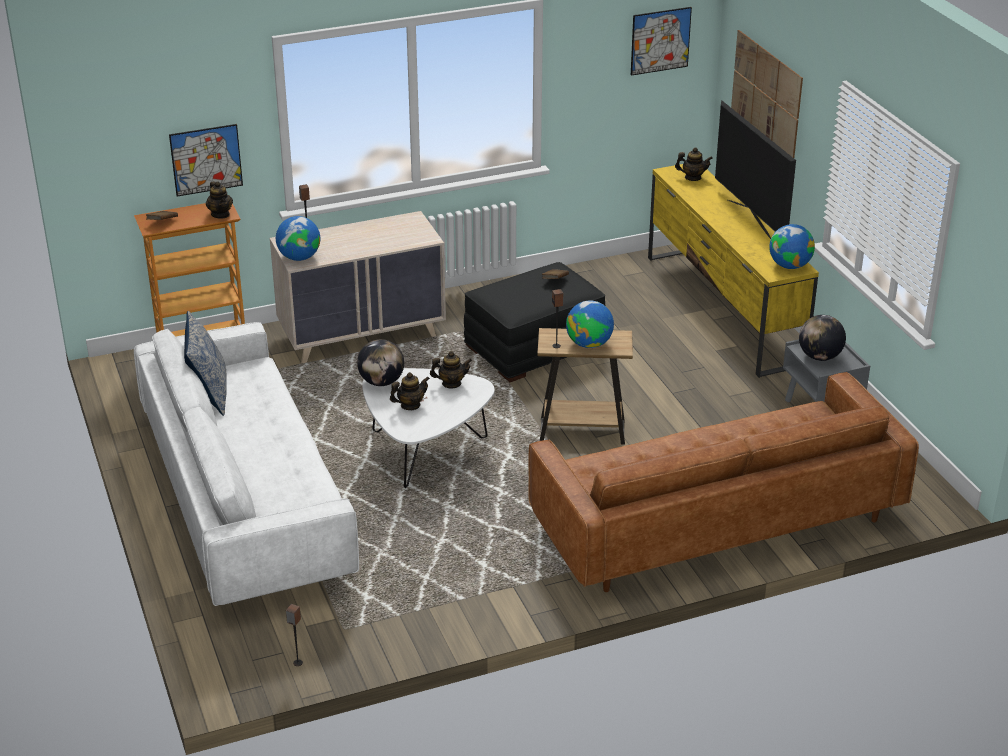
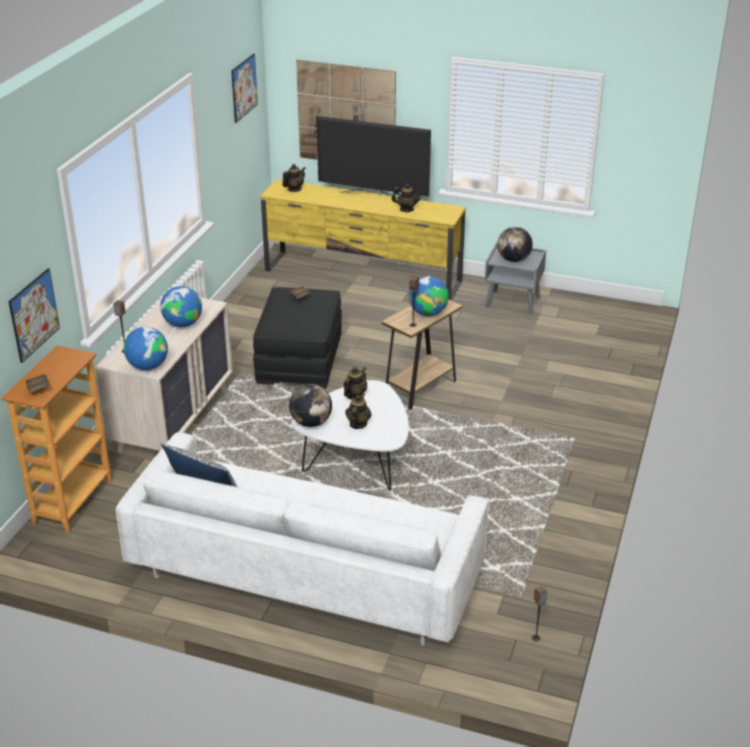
camera: 50 degrees left, 0 degrees up
teapot [206,182,233,219] -> teapot moved to [391,183,422,212]
brown sofa [528,372,919,592] -> none
globe [769,224,815,269] -> globe moved to [160,286,202,327]

